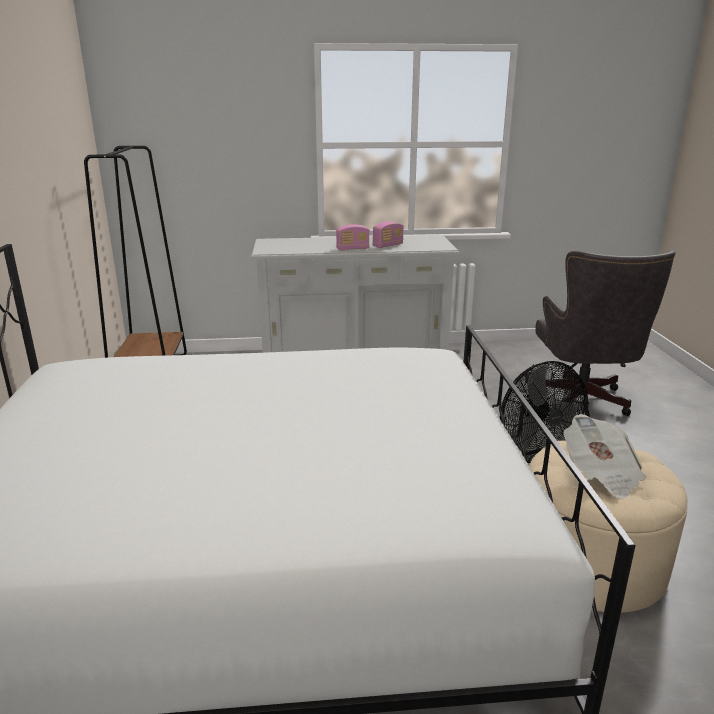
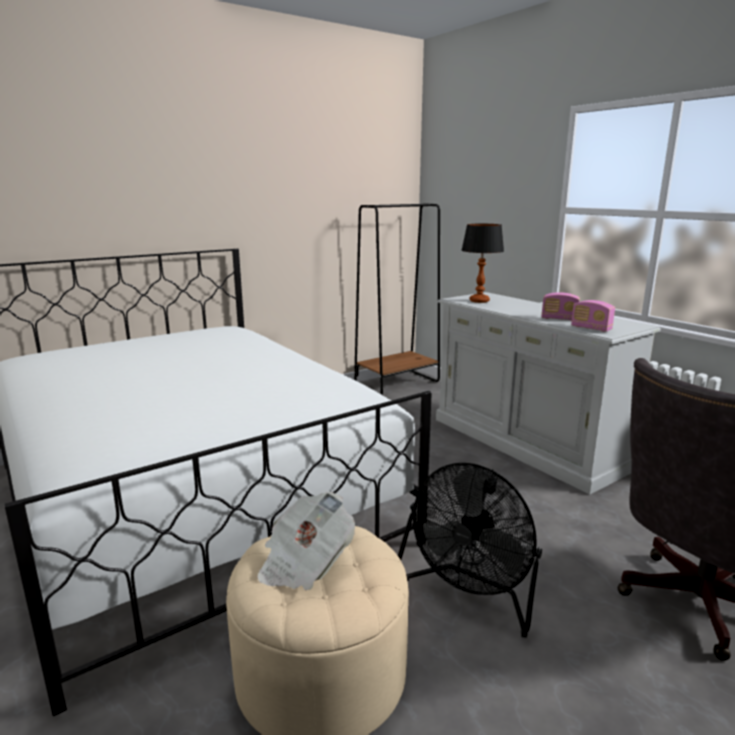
camera: 60 degrees right, 5 degrees down
radio [336,224,369,251] -> radio moved to [571,300,615,332]
none -> table lamp [461,224,504,303]

